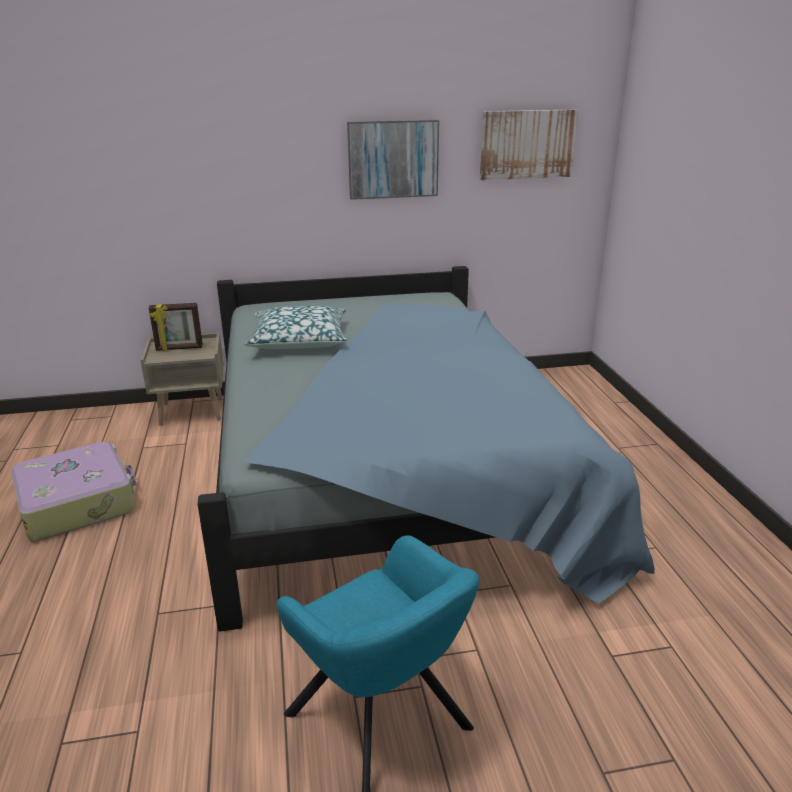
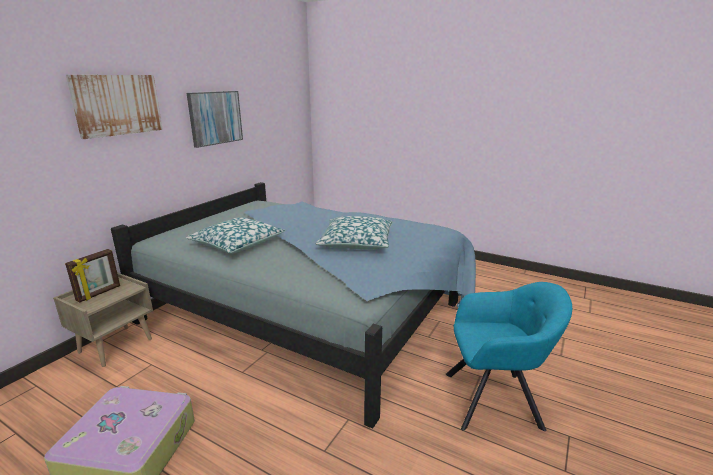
camera: 50 degrees left, 5 degrees down
picture [480,109,578,180] -> picture moved to [66,75,163,139]
none -> pillow [316,216,393,250]

